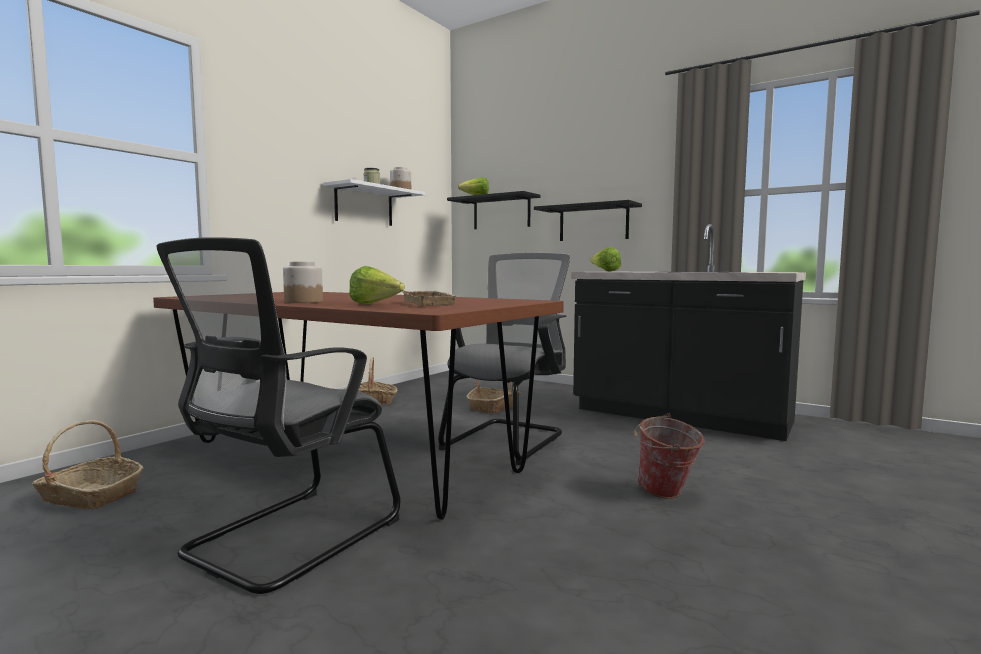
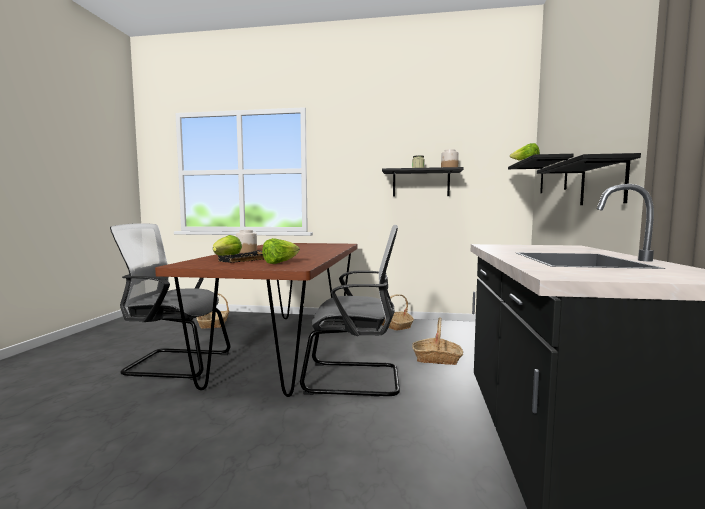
camera: 65 degrees right, 0 degrees up
white shelf [323,179,425,226] -> black shelf [382,167,464,197]
beige tray [402,290,456,306] -> black tray [217,250,265,263]
lettuce [590,247,621,272] -> lettuce moved to [262,238,300,264]
bucket [634,413,705,499] -> none

